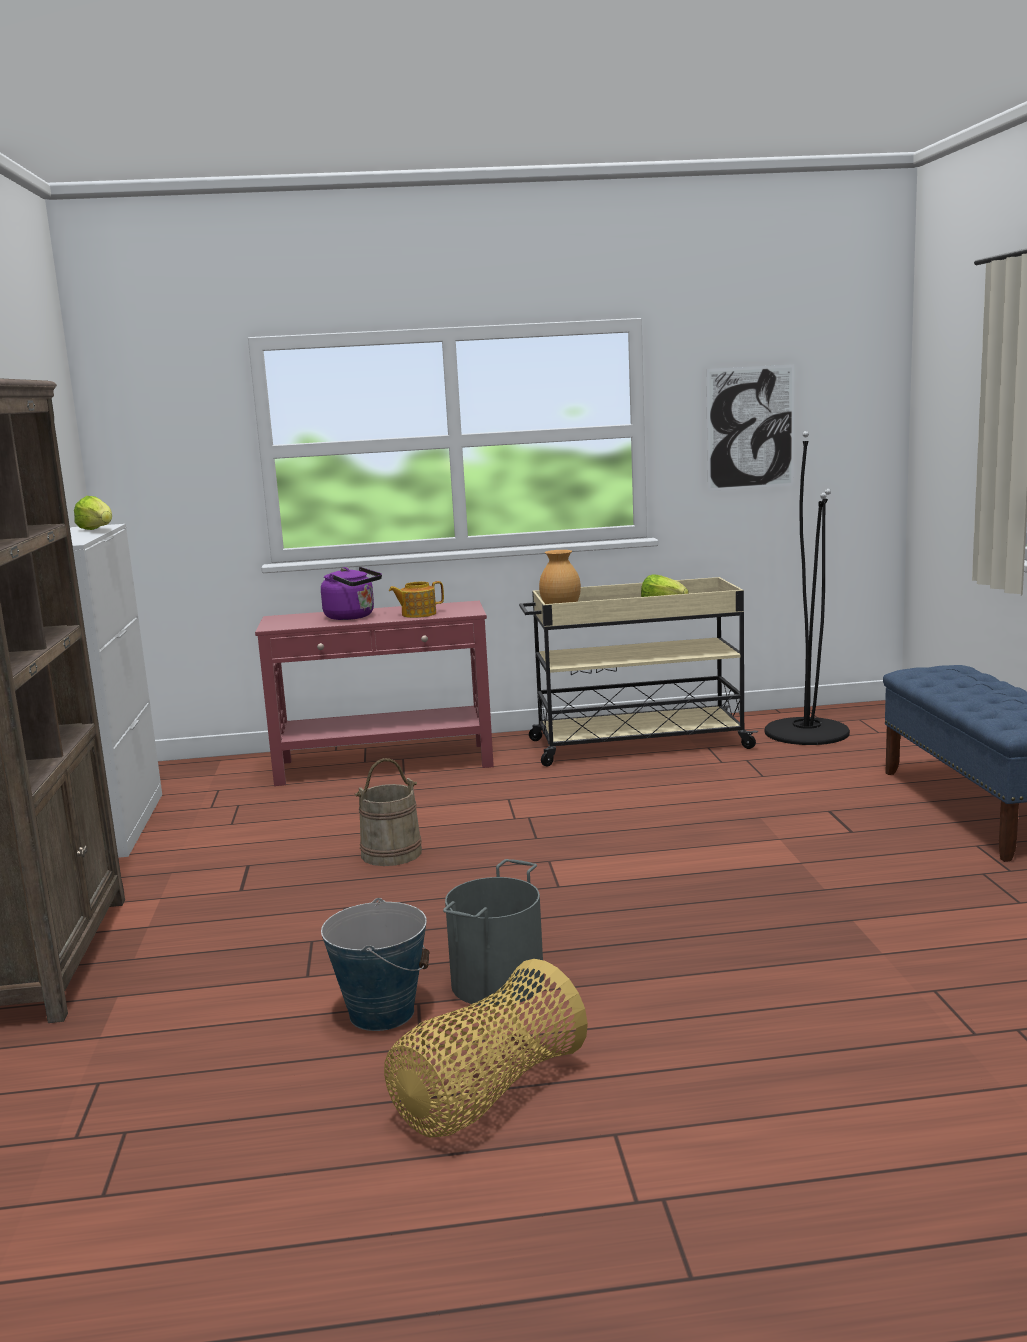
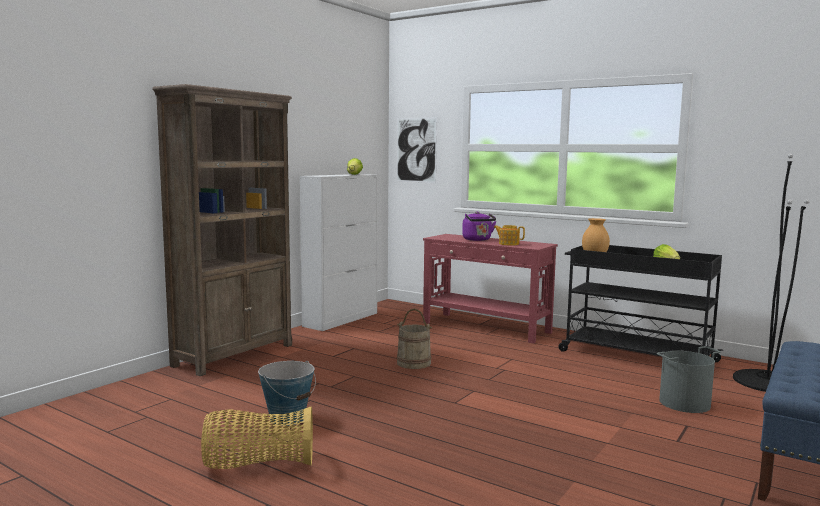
camera: 40 degrees right, 5 degrees down
grey bucket [443,859,544,1006] -> grey bucket moved to [657,346,721,413]
beige cart [519,577,758,767] -> black cart [558,245,724,362]
picture [706,364,794,491] -> picture moved to [396,117,437,183]

